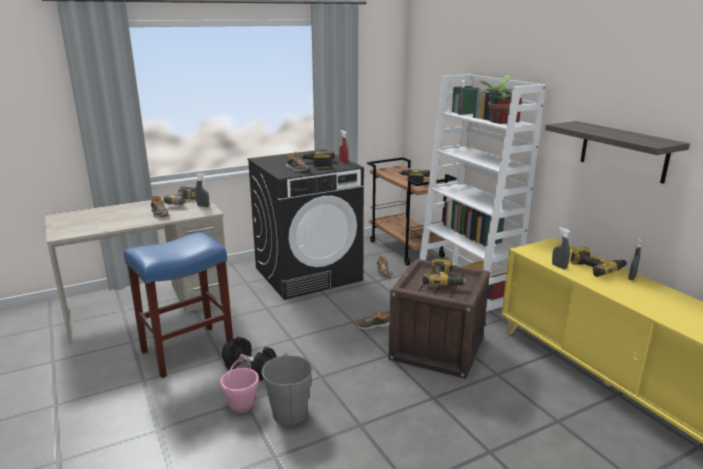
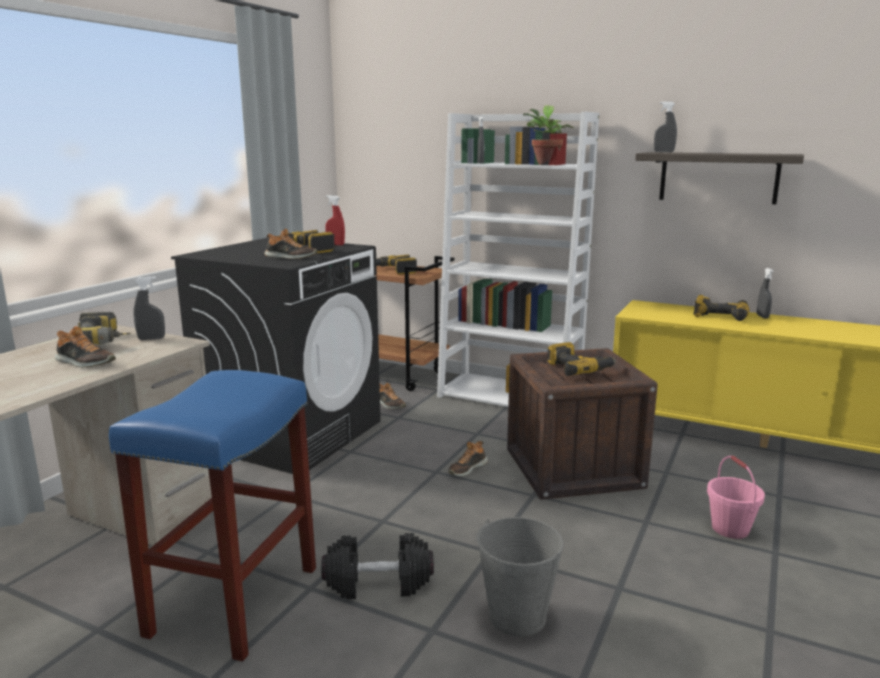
camera: 35 degrees left, 5 degrees down
pink bucket [220,355,259,413] -> pink bucket moved to [707,456,765,539]
grey spray bottle [552,227,570,269] -> grey spray bottle moved to [654,101,677,152]

